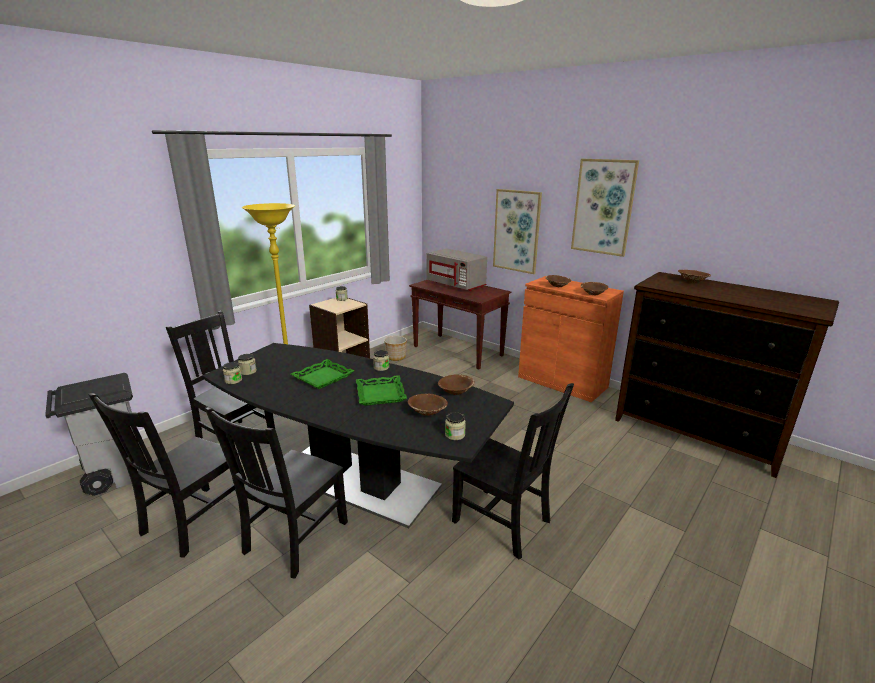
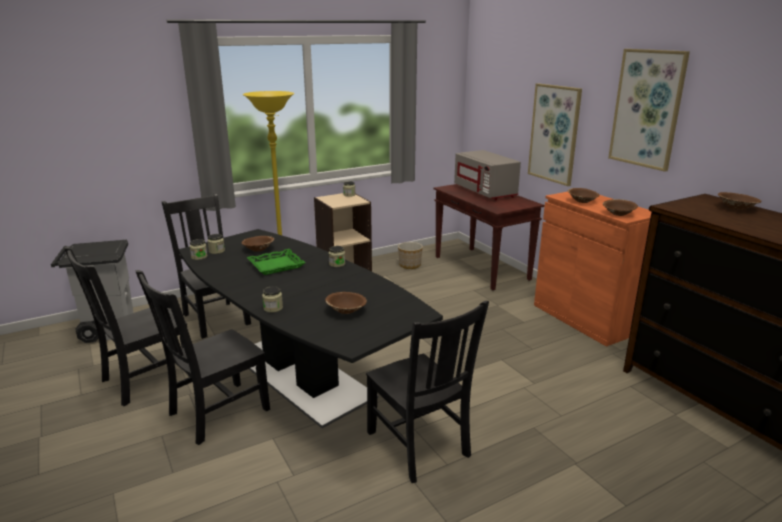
camera: 20 degrees right, 0 degrees up
green tray [356,375,407,406] -> none
brown bowl [438,374,475,395] -> brown bowl moved to [241,236,274,252]
jar [445,412,466,440] -> jar moved to [262,286,283,313]

